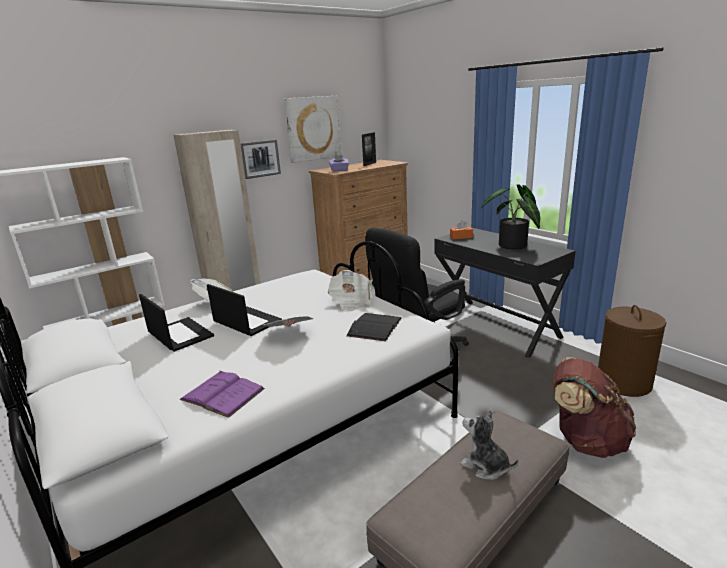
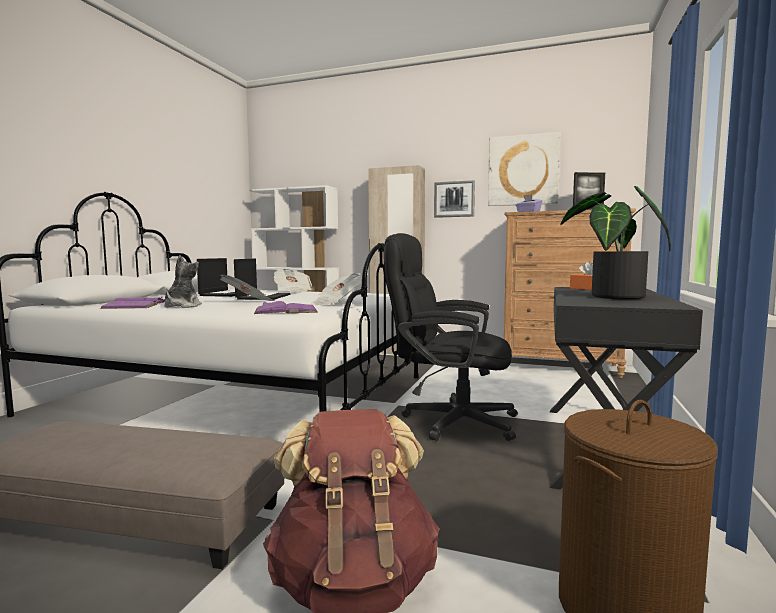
camera: 55 degrees right, 15 degrees down
black book [346,313,402,342] -> purple book [254,301,318,314]
plush toy [460,410,518,480] -> plush toy moved to [164,255,202,308]

